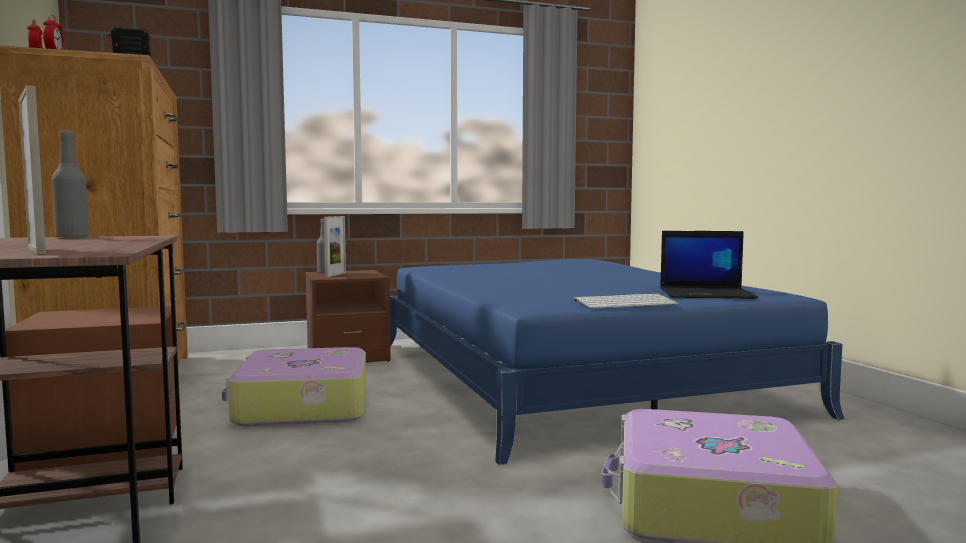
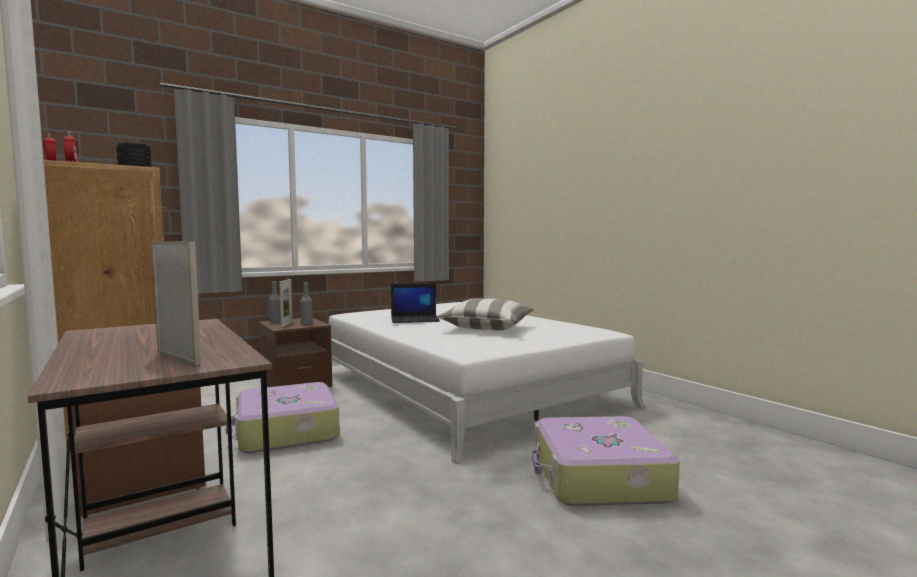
camera: 15 degrees left, 0 degrees up
grey bottle [52,131,89,238] -> grey bottle moved to [300,282,313,325]
blue bed [390,259,845,465] -> white bed [329,302,645,464]
keyboard [572,293,679,309] -> none
laptop [660,231,758,299] -> laptop moved to [391,283,440,323]
none -> pillow [437,298,533,330]

